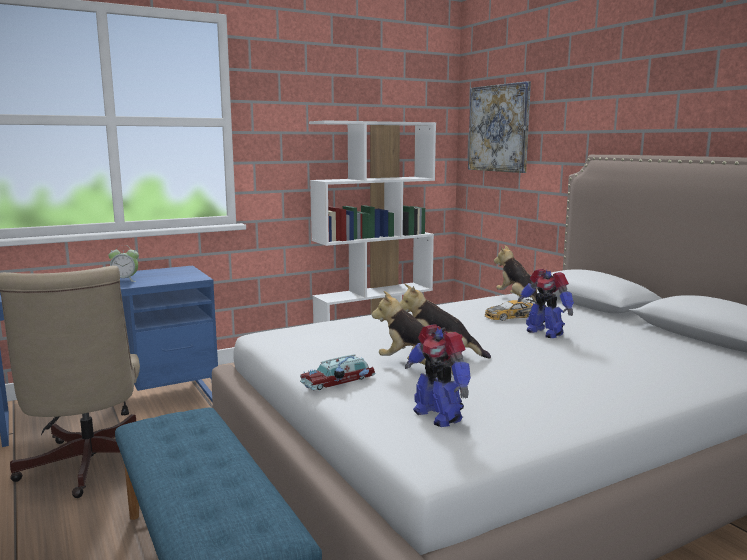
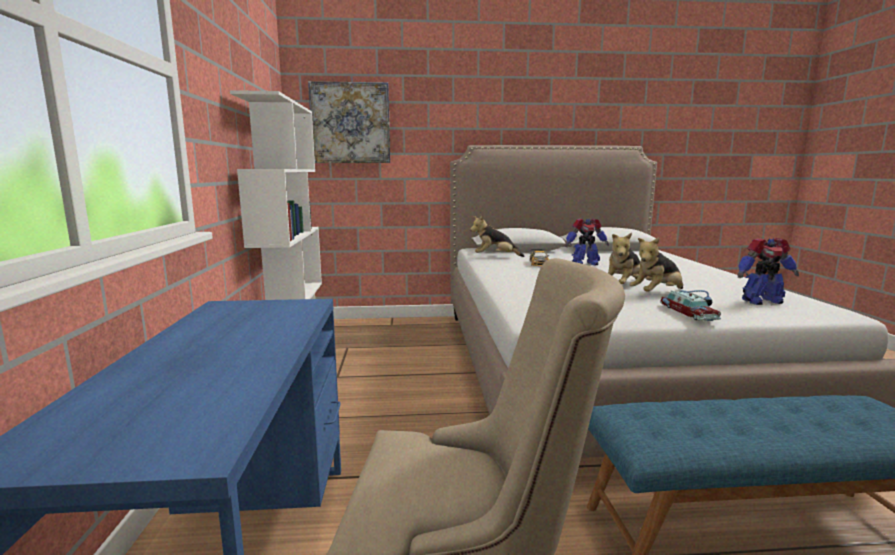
camera: 65 degrees left, 0 degrees up
alarm clock [108,245,139,282] -> none

